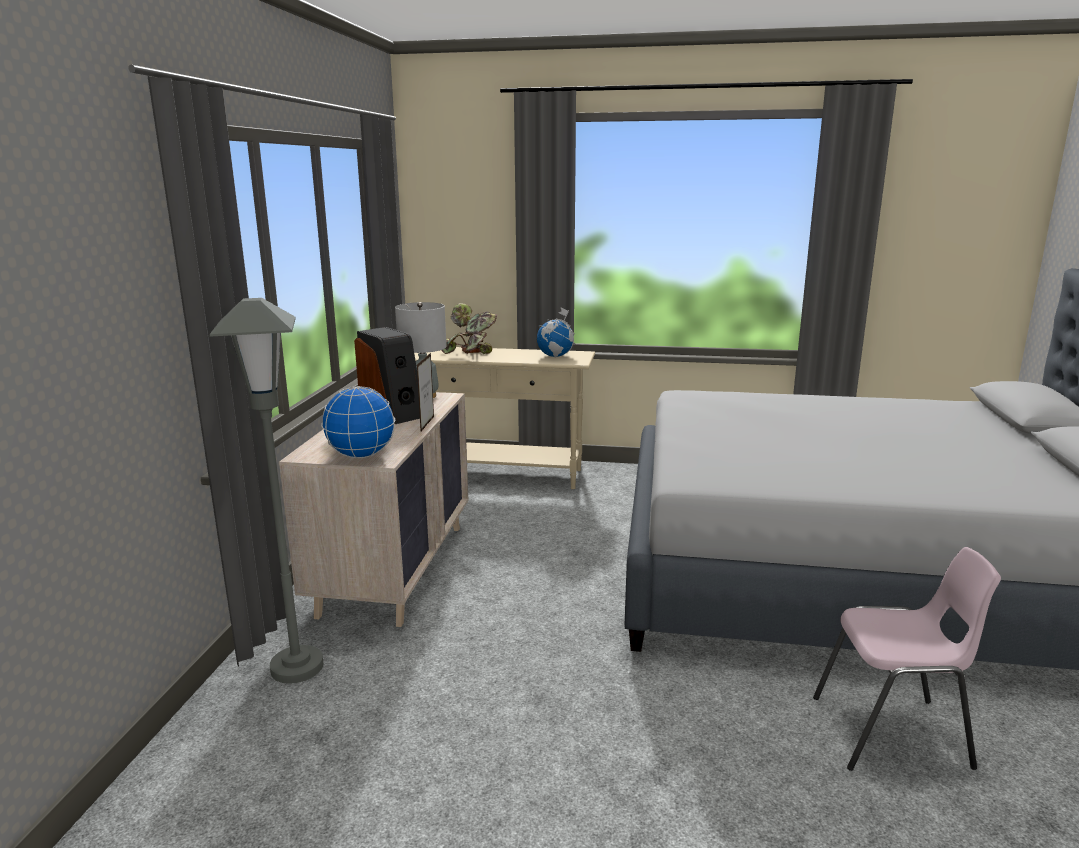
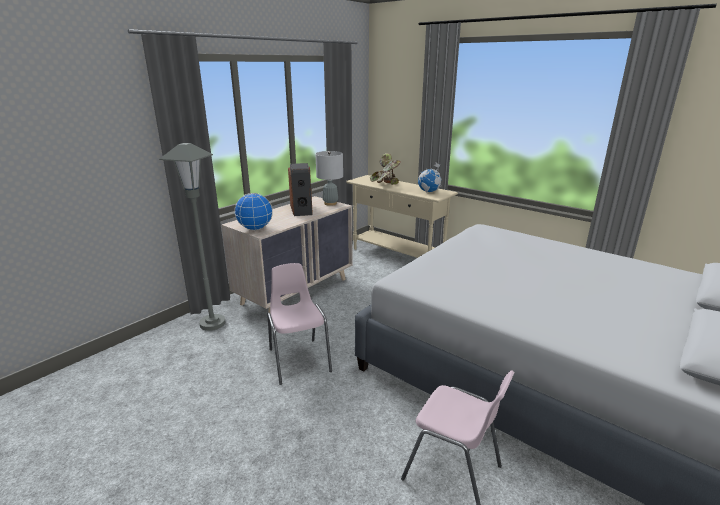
camera: 30 degrees right, 5 degrees up
picture frame [417,353,434,431] -> none
none -> pink chair [267,263,332,385]

